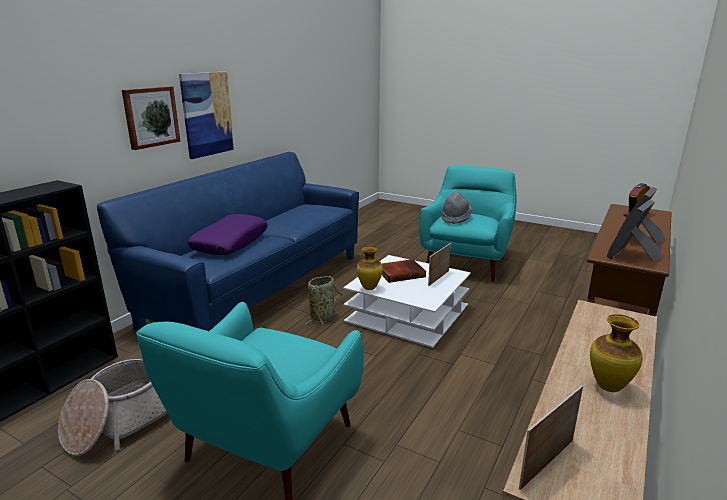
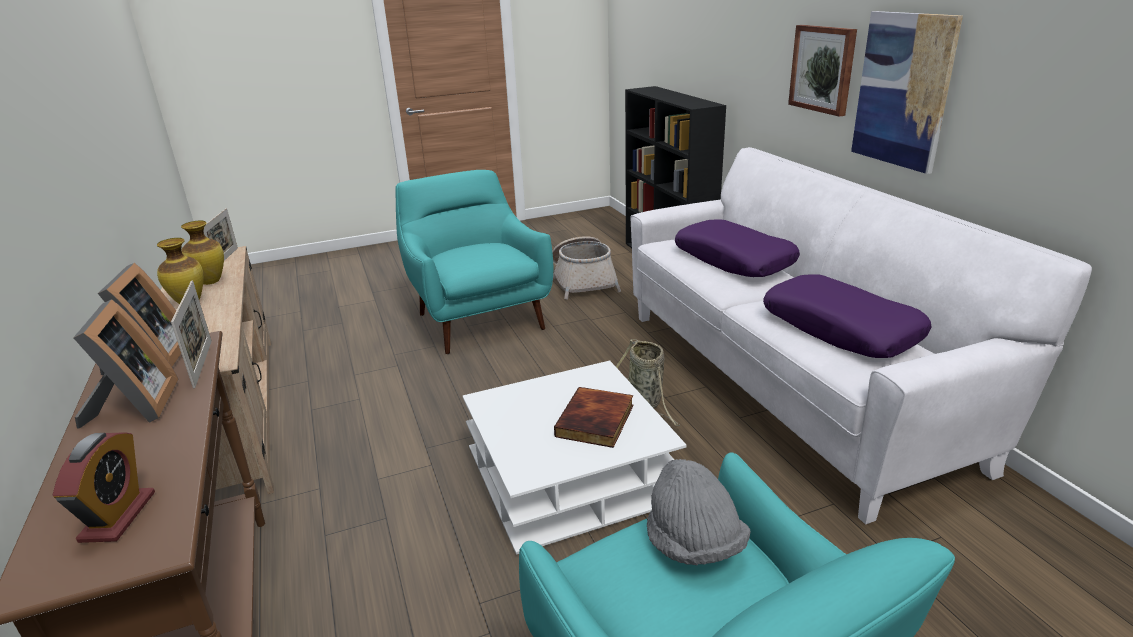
camera: 130 degrees right, 5 degrees up
blue sofa [97,152,359,331] -> white sofa [631,147,1092,524]
vase [357,246,383,290] -> vase moved to [181,221,224,285]
picture frame [428,243,451,286] -> picture frame moved to [171,280,212,388]
none -> purple pillow [763,274,932,358]

